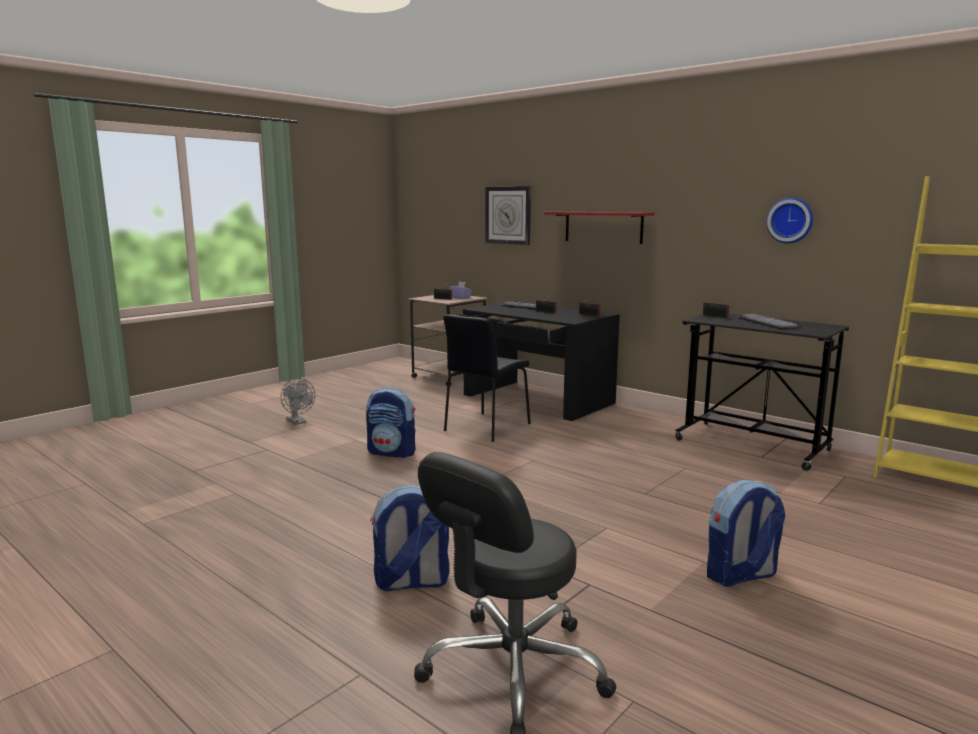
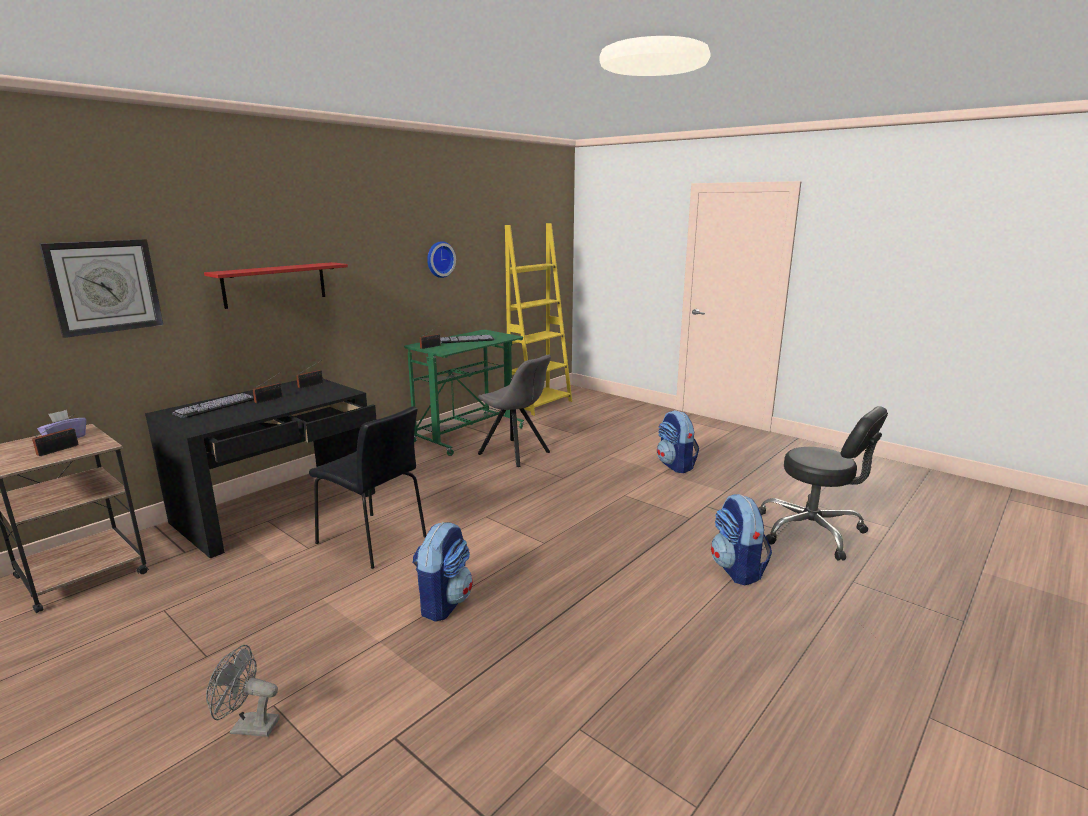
camera: 90 degrees left, 5 degrees up
grey fan [281,378,315,425] -> grey fan turned 135 degrees counterclockwise [206,645,280,737]
black desk [675,314,849,471] -> green desk [404,330,524,456]
none -> grey chair [478,355,551,467]

